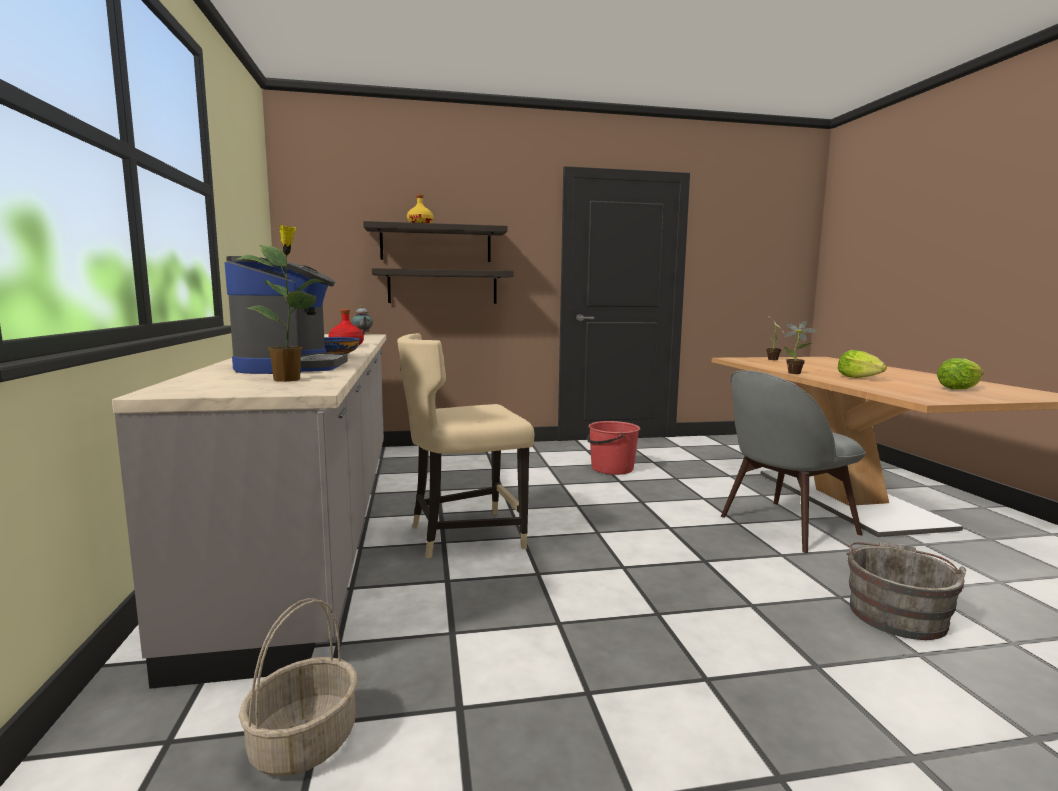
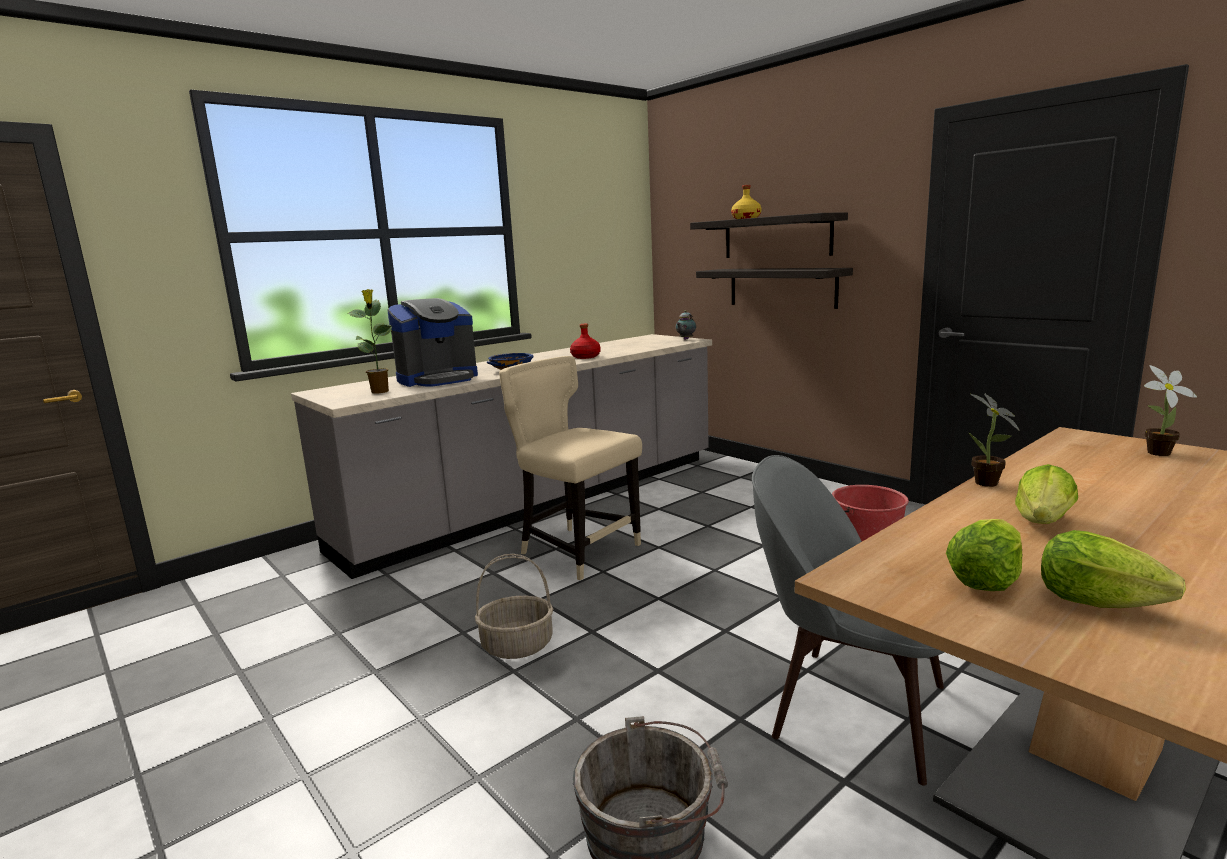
camera: 60 degrees right, 5 degrees up
basket [239,598,358,776] -> basket moved to [475,554,553,659]
none -> lettuce [946,519,1022,591]

